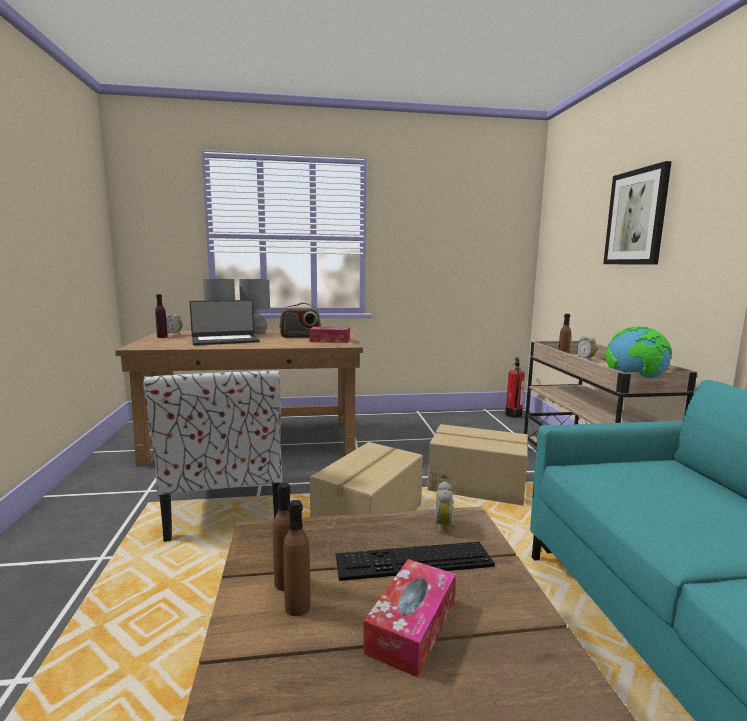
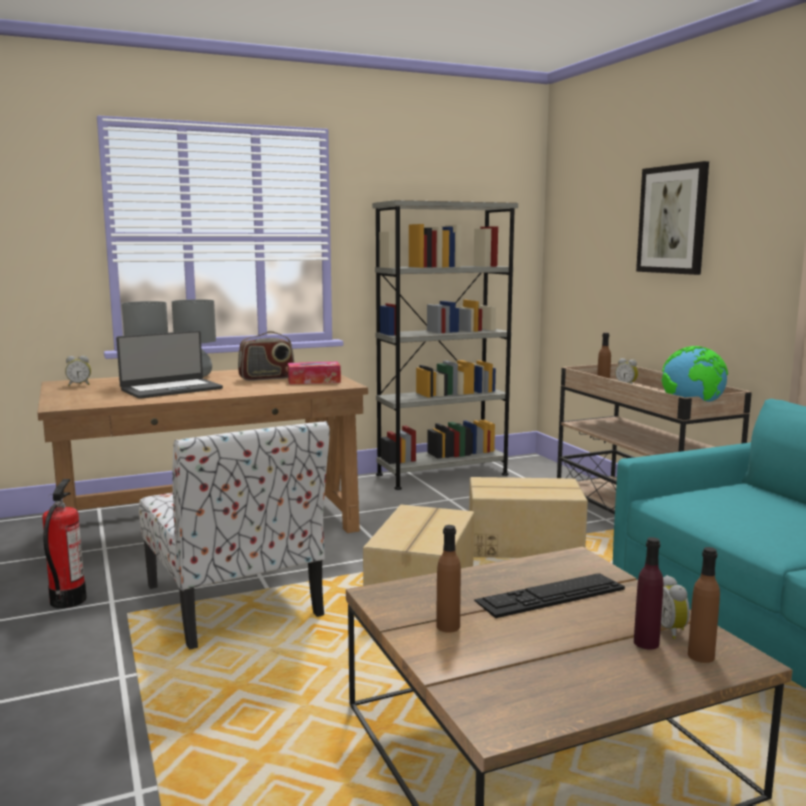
camera: 15 degrees left, 0 degrees up
purple bottle [155,294,167,338] -> purple bottle moved to [634,537,664,650]
brown bottle [283,500,311,616] -> brown bottle moved to [688,547,720,663]
tissue box [363,559,456,677] -> none
alarm clock [436,481,455,533] -> alarm clock moved to [661,575,690,639]
fire extinguisher [505,357,525,418] -> fire extinguisher moved to [42,479,87,608]
none -> grey bookcase [372,200,518,490]

